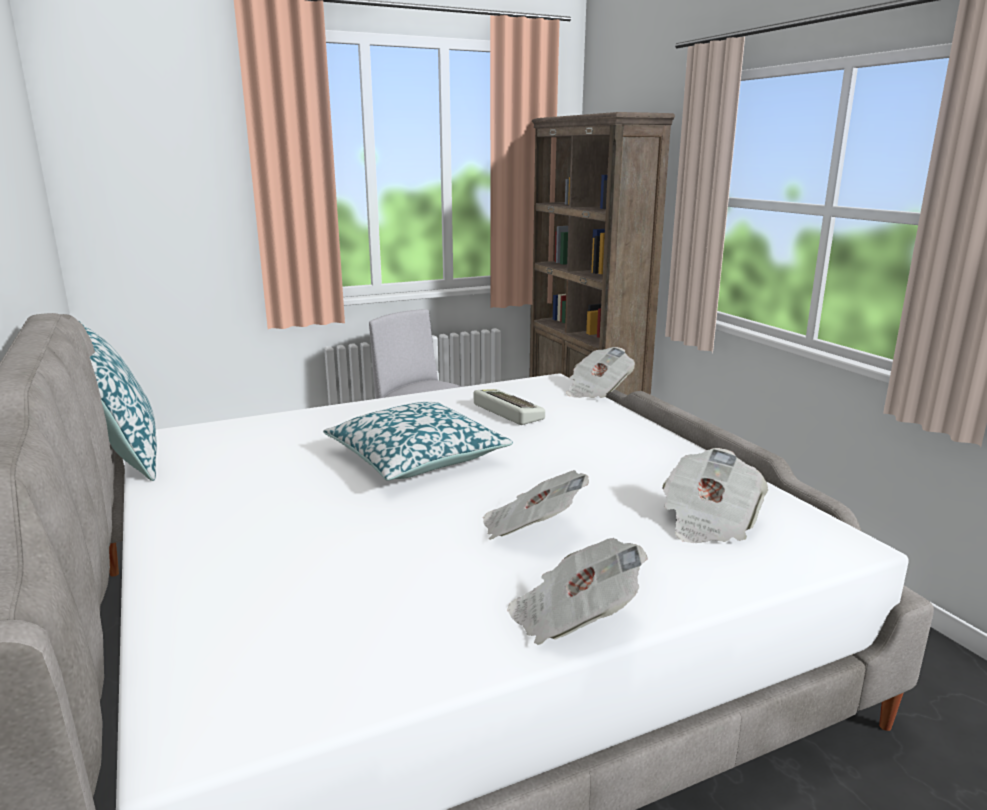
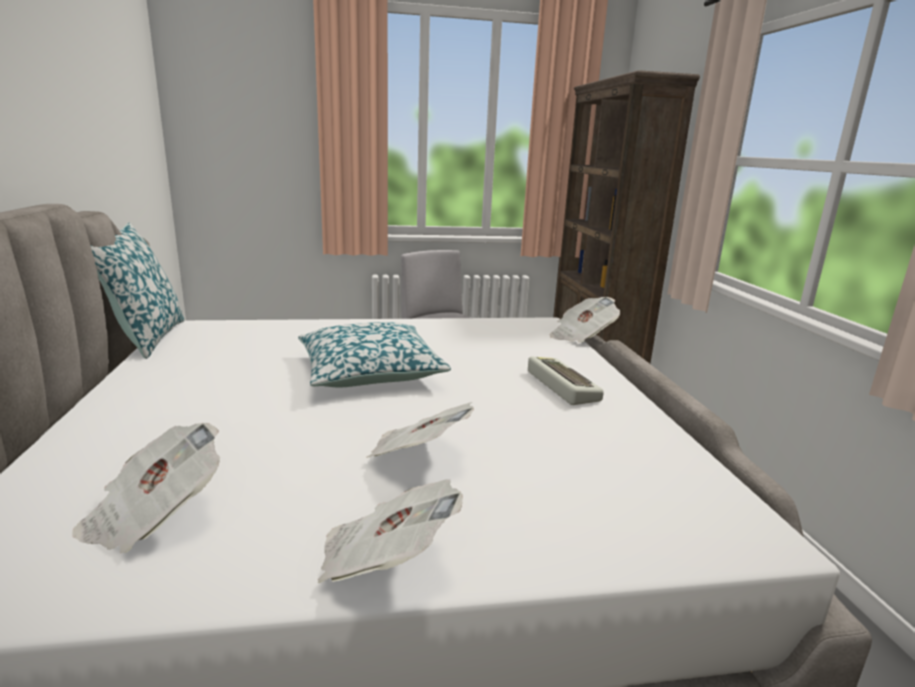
camera: 15 degrees right, 0 degrees up
keyboard [474,389,545,425] -> keyboard moved to [528,357,604,405]
newspaper [662,448,768,543] -> newspaper moved to [72,423,220,553]

